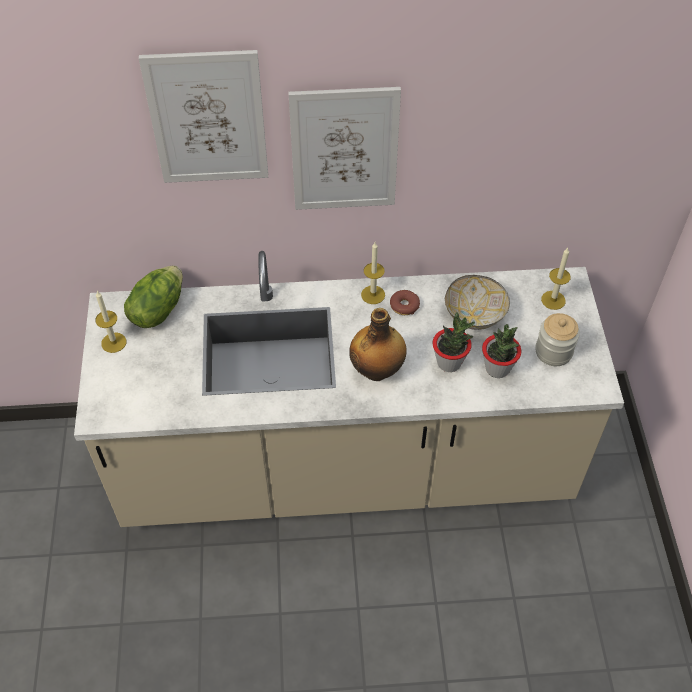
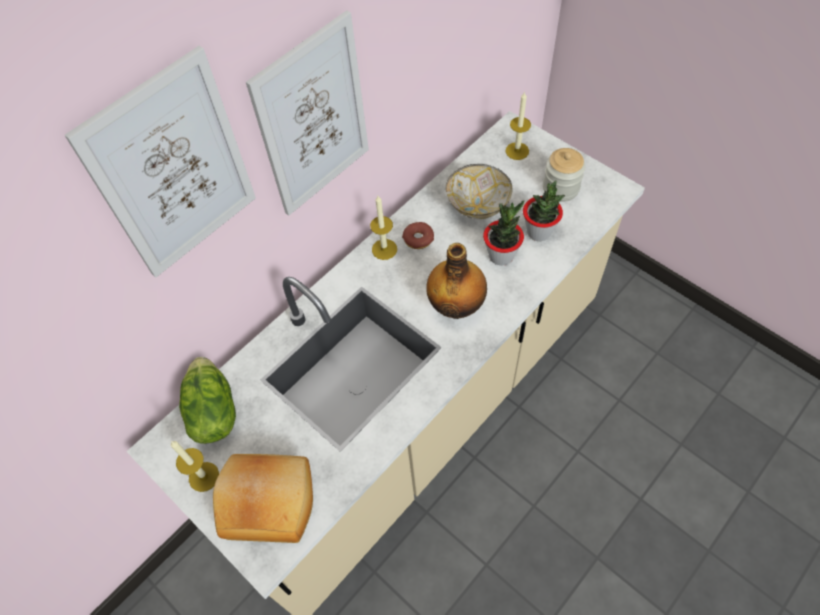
camera: 40 degrees left, 5 degrees up
none -> bread [213,454,313,543]

